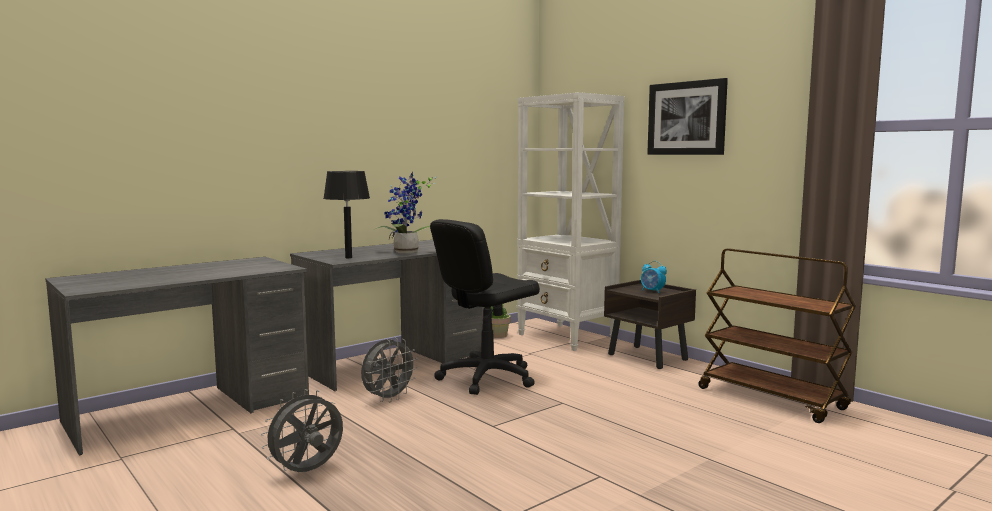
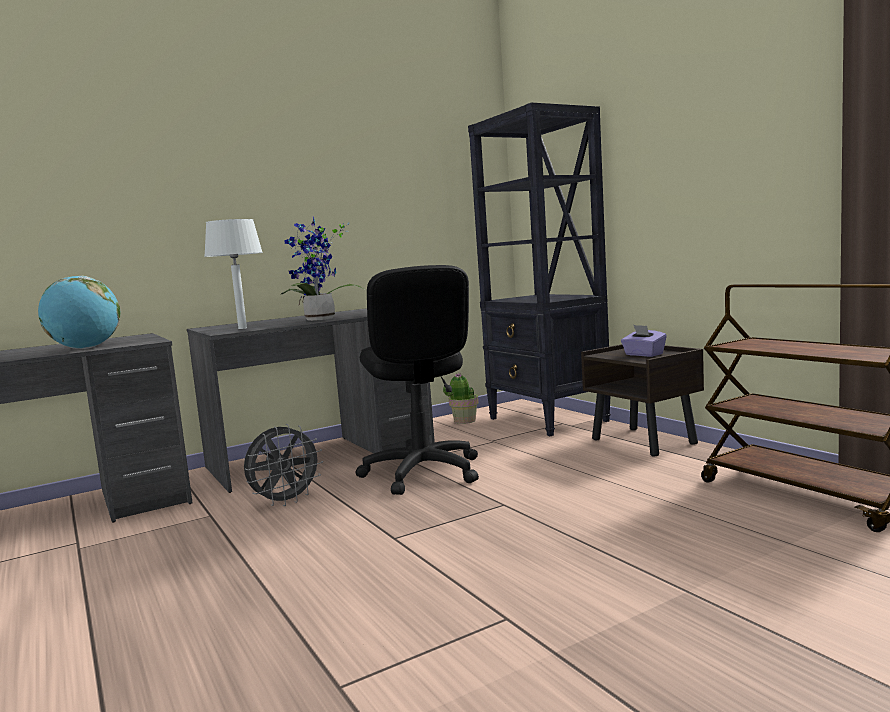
camera: 10 degrees right, 0 degrees up
grey fan [261,389,343,472] -> none
black table lamp [323,171,370,258] -> white table lamp [204,219,263,329]
black office chair [430,219,540,395] -> black office chair turned 75 degrees counterclockwise [356,265,479,495]
white bookcase [517,92,625,351] -> black bookcase [468,102,611,436]
alarm clock [641,261,667,293] -> purple tissue box [621,325,667,357]
picture [647,78,728,155] -> none
none -> globe [38,275,120,349]

